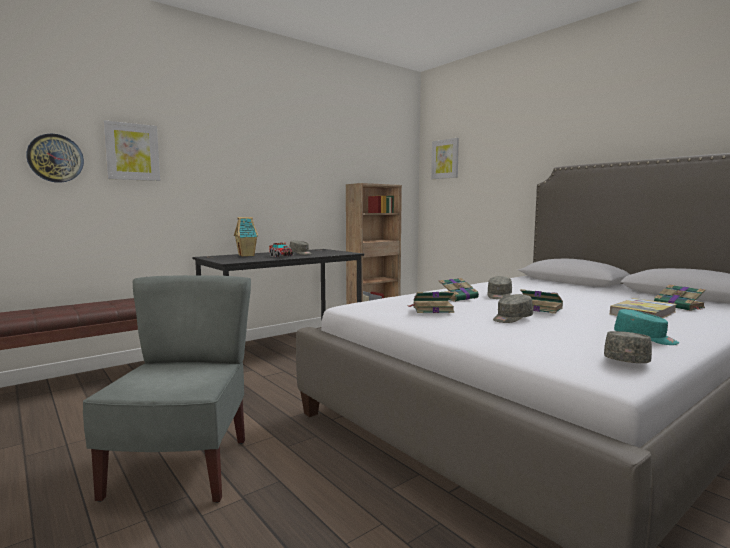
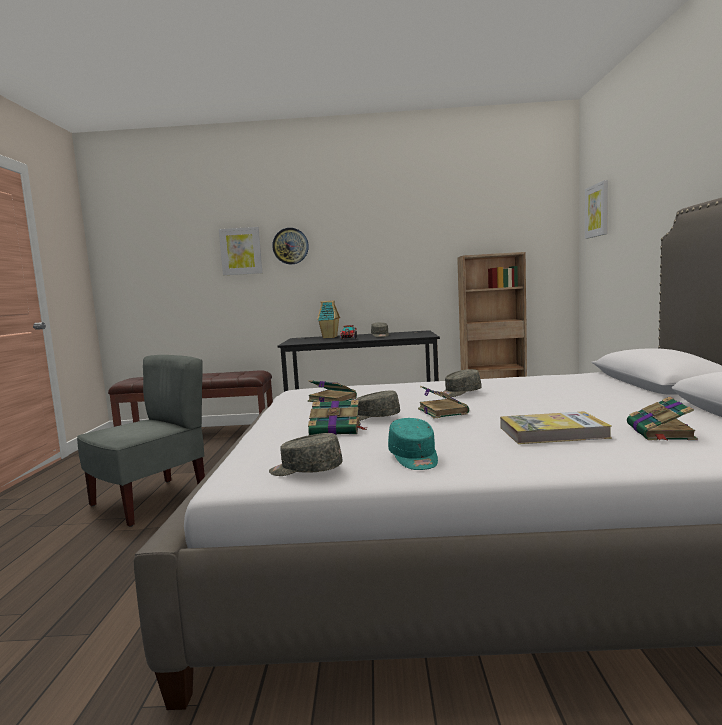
camera: 40 degrees right, 0 degrees up
wall clock [26,134,84,183] -> wall clock moved to [272,228,309,264]
book [439,278,479,302] -> book moved to [308,400,367,435]
grey cap [604,331,652,363] -> grey cap turned 150 degrees counterclockwise [269,433,342,476]

